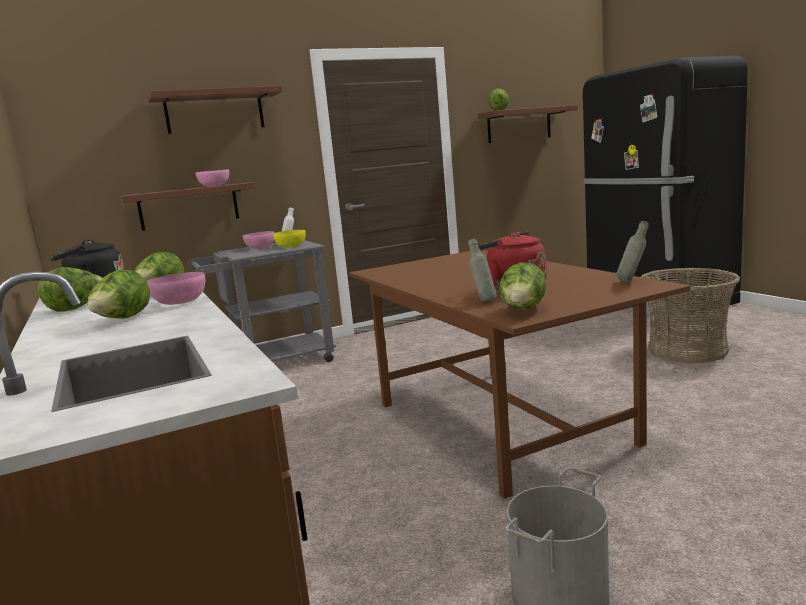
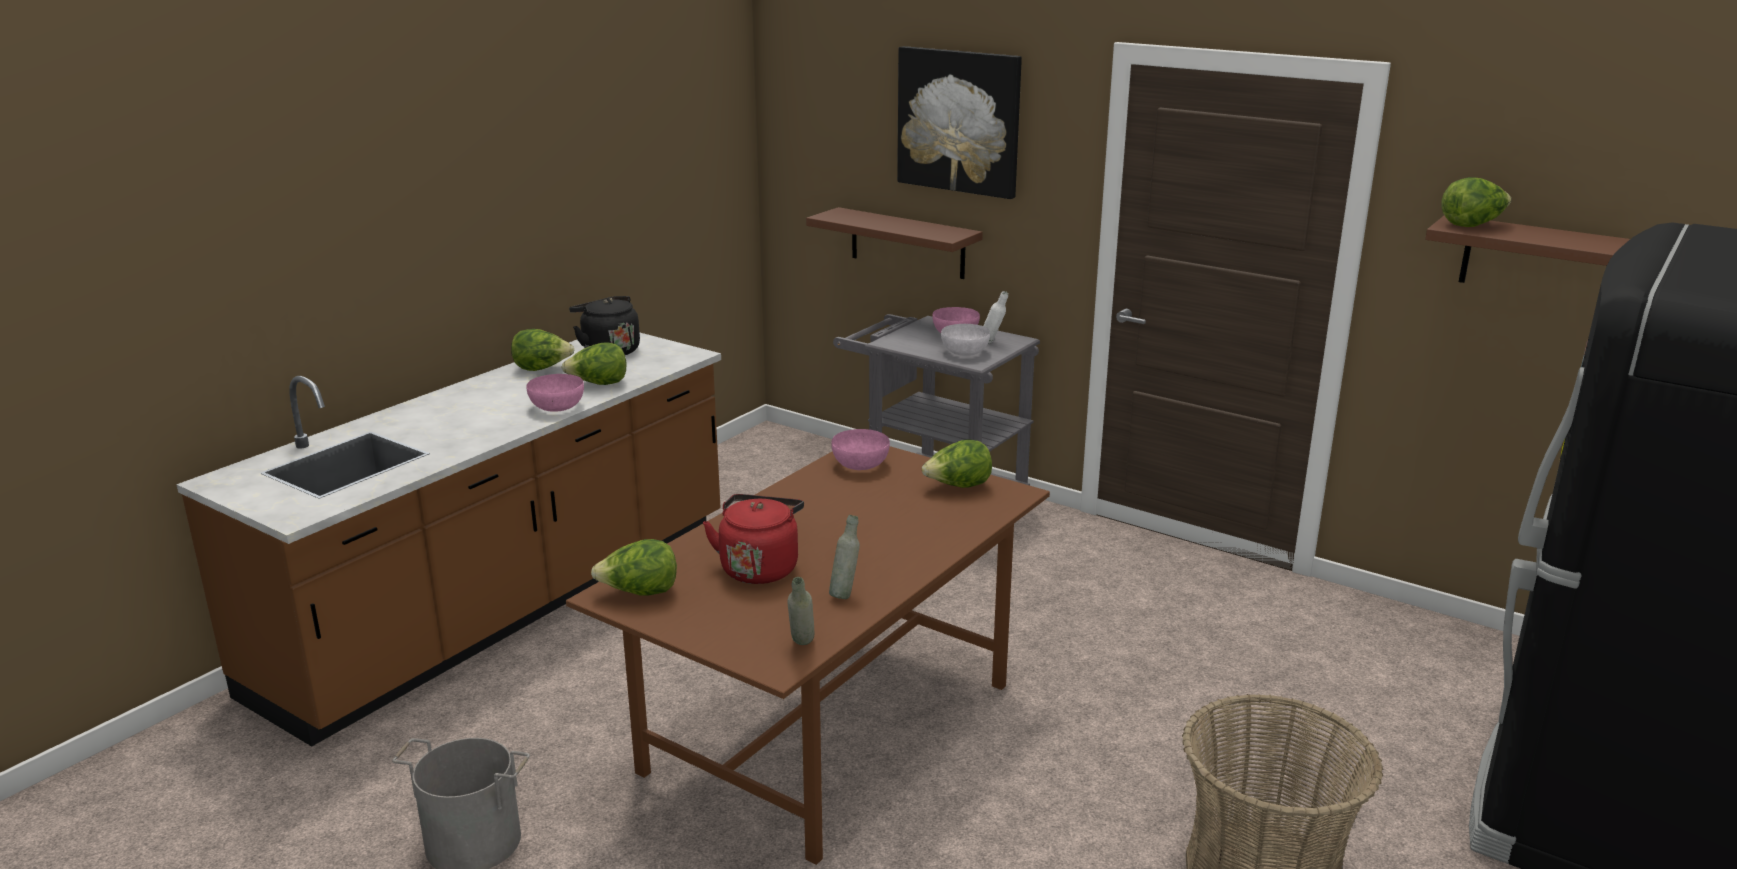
camera: 60 degrees right, 10 degrees up
lettuce [87,270,150,319] -> lettuce moved to [922,439,992,488]
brown shelf [147,86,283,134] -> picture [897,46,1022,199]
pink bowl [195,169,229,186] -> pink bowl moved to [832,429,890,470]
yellow bowl [273,230,306,248] -> white bowl [941,324,990,356]
grey bottle [468,239,497,303] -> grey bottle moved to [829,515,860,599]

